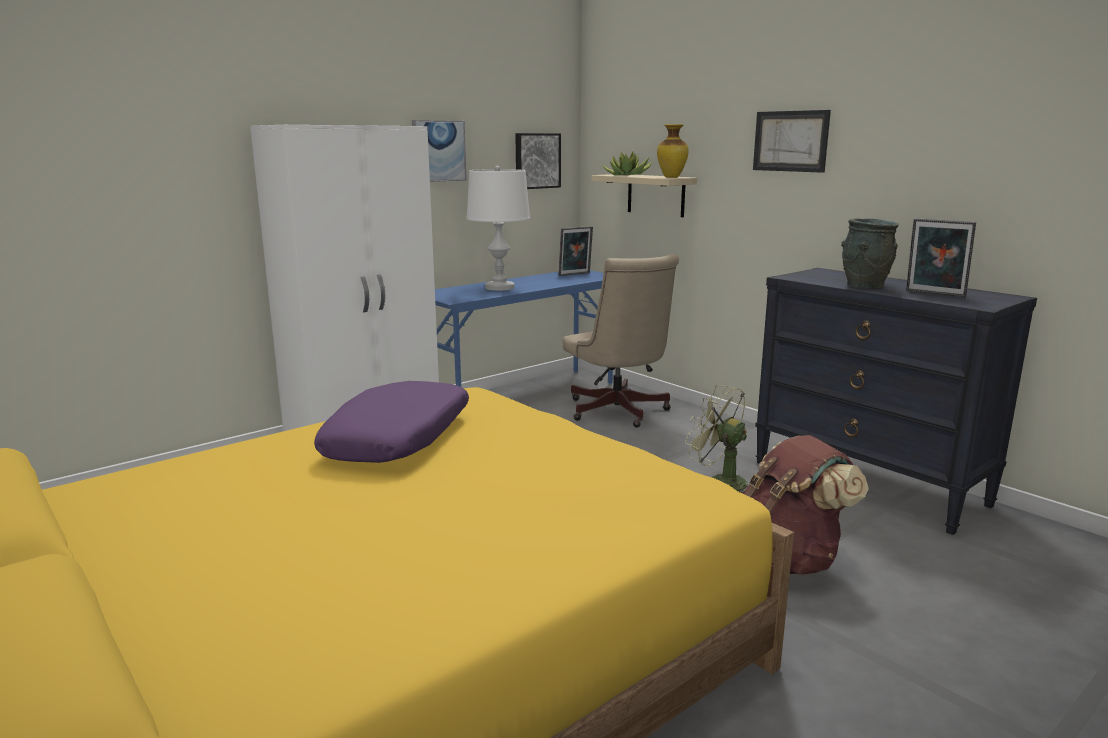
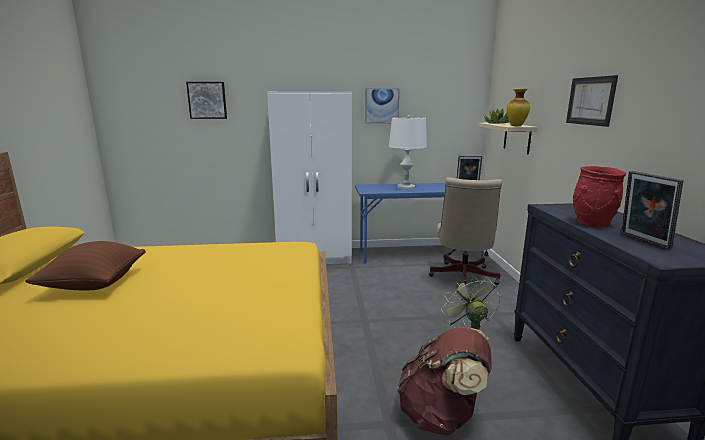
camera: 35 degrees right, 0 degrees up
purple pillow [314,381,469,463] -> none
picture [515,133,561,189] -> picture moved to [186,82,227,119]
grey vase [841,218,899,289] -> red vase [573,166,627,227]
none -> brown pillow [25,241,146,290]

